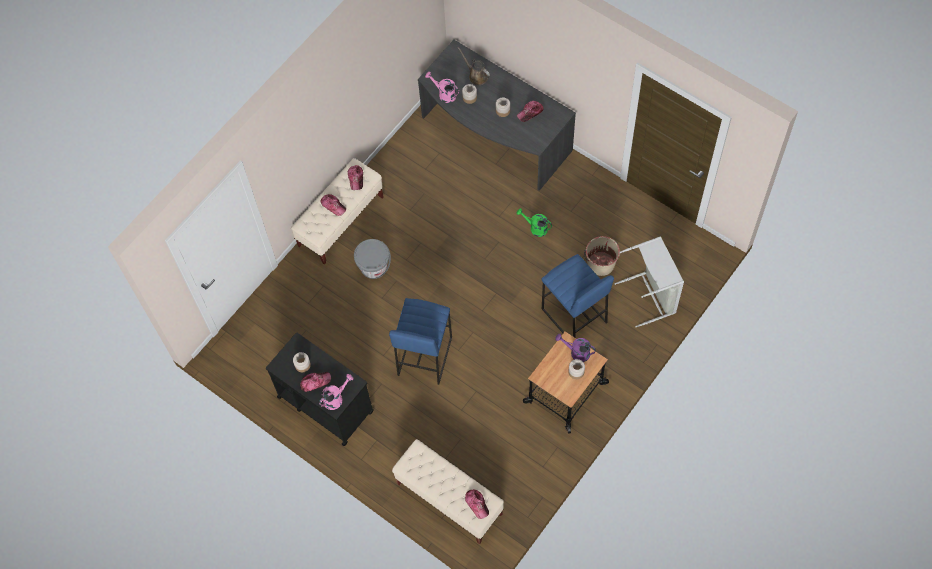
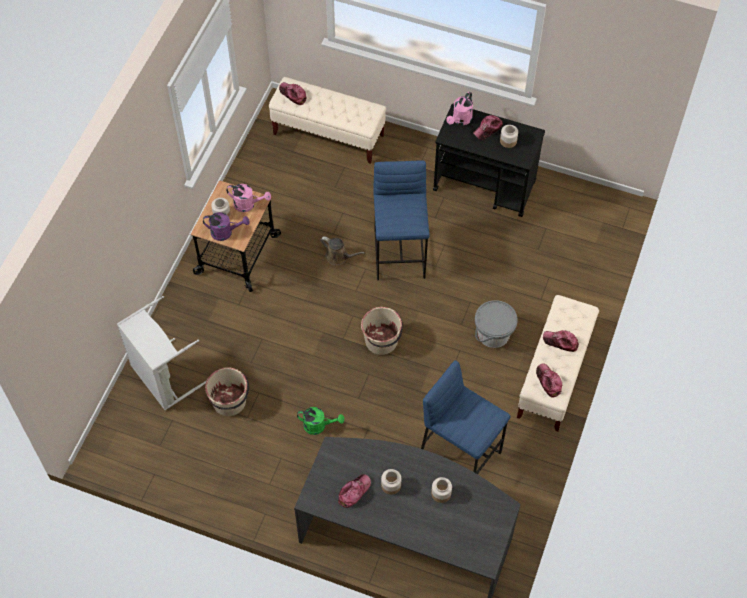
camera: 160 degrees right, 5 degrees down
pink watering can [425,72,459,103] -> pink watering can moved to [226,184,271,212]
brown watering can [458,47,490,85] -> brown watering can moved to [320,237,365,265]
blue stool [541,254,614,338] -> blue stool moved to [421,360,510,474]
none -> beige bucket [361,307,403,355]

